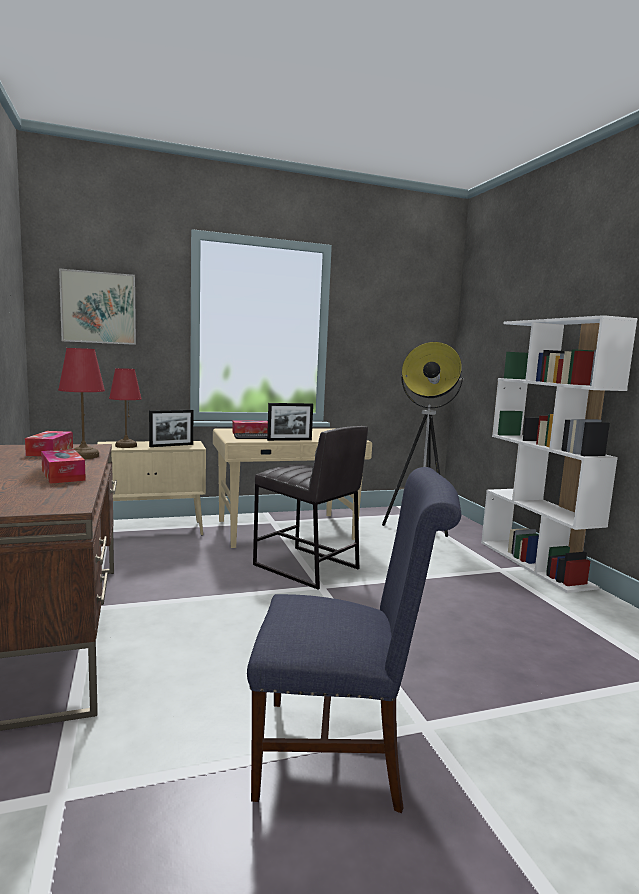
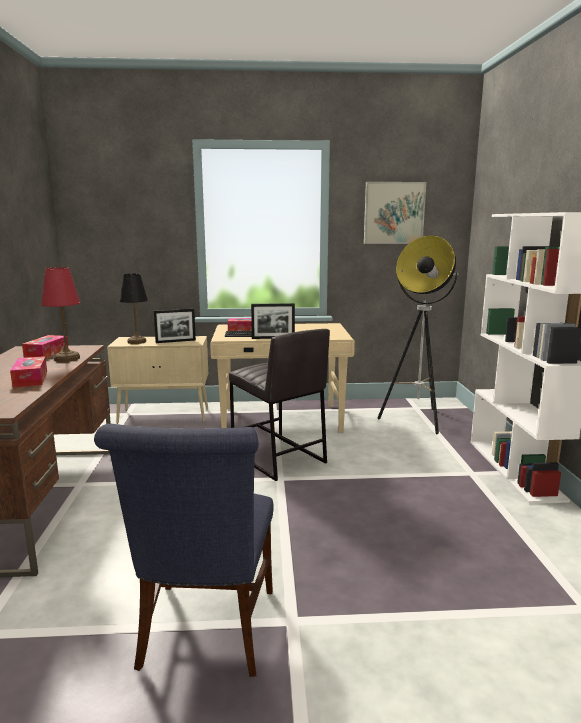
camera: 15 degrees right, 5 degrees up
picture [59,268,136,345] -> picture moved to [364,182,426,244]
red table lamp [109,368,142,448] -> black table lamp [120,274,148,344]
blue chair [247,467,461,813] -> blue chair turned 75 degrees clockwise [94,424,274,677]

